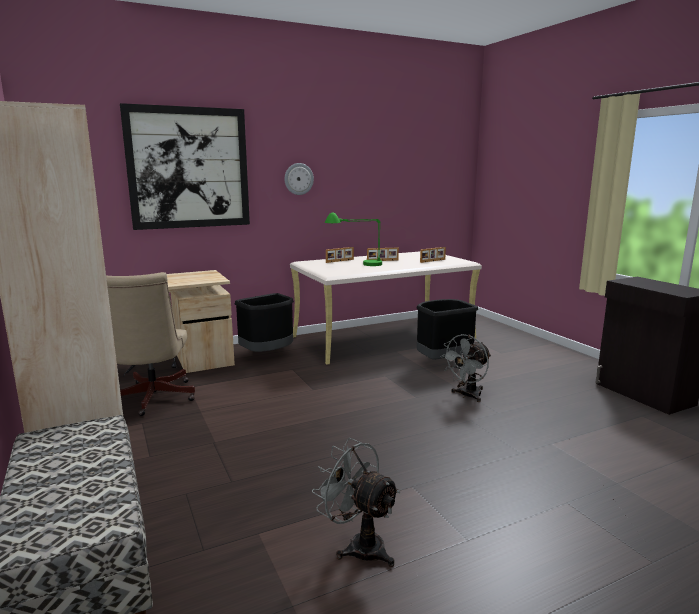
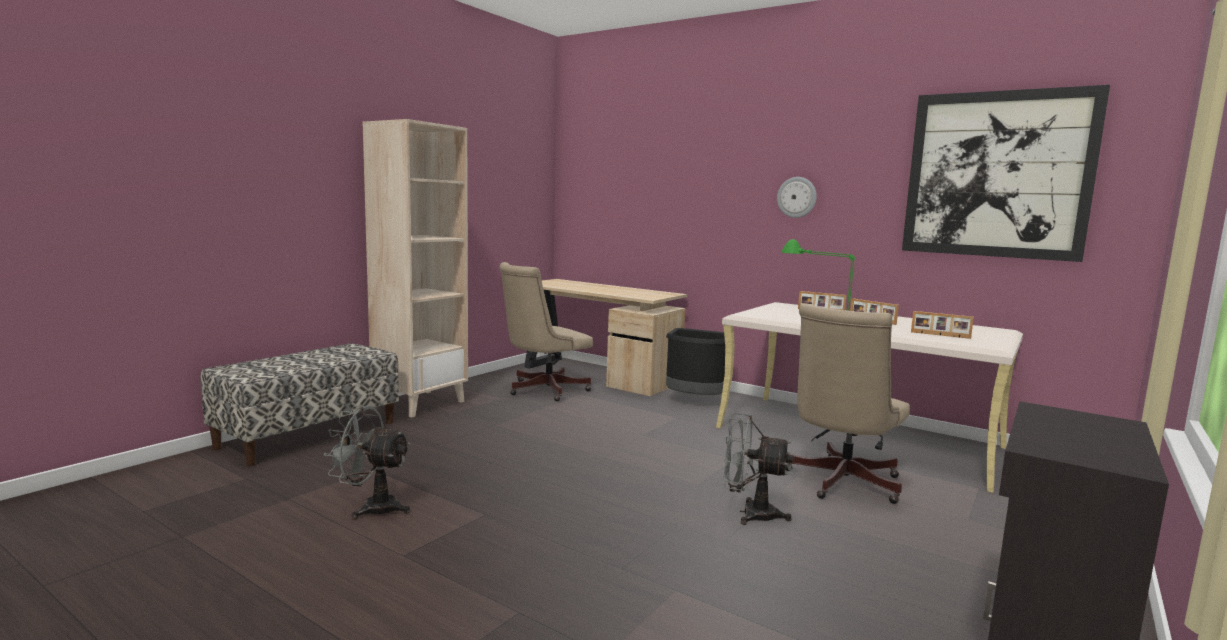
camera: 60 degrees right, 5 degrees down
picture [120,103,250,230] -> picture moved to [902,85,1110,262]
grey fan [312,438,400,567] -> grey fan turned 90 degrees counterclockwise [324,405,410,520]
black trash can [416,299,478,360] -> beige office chair [785,303,910,504]

